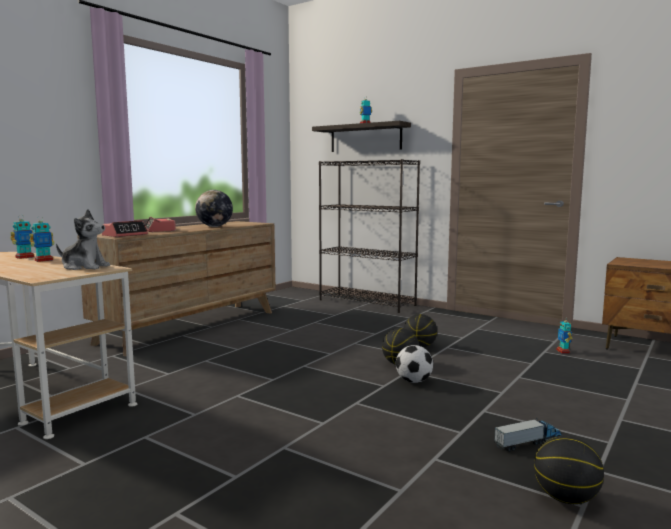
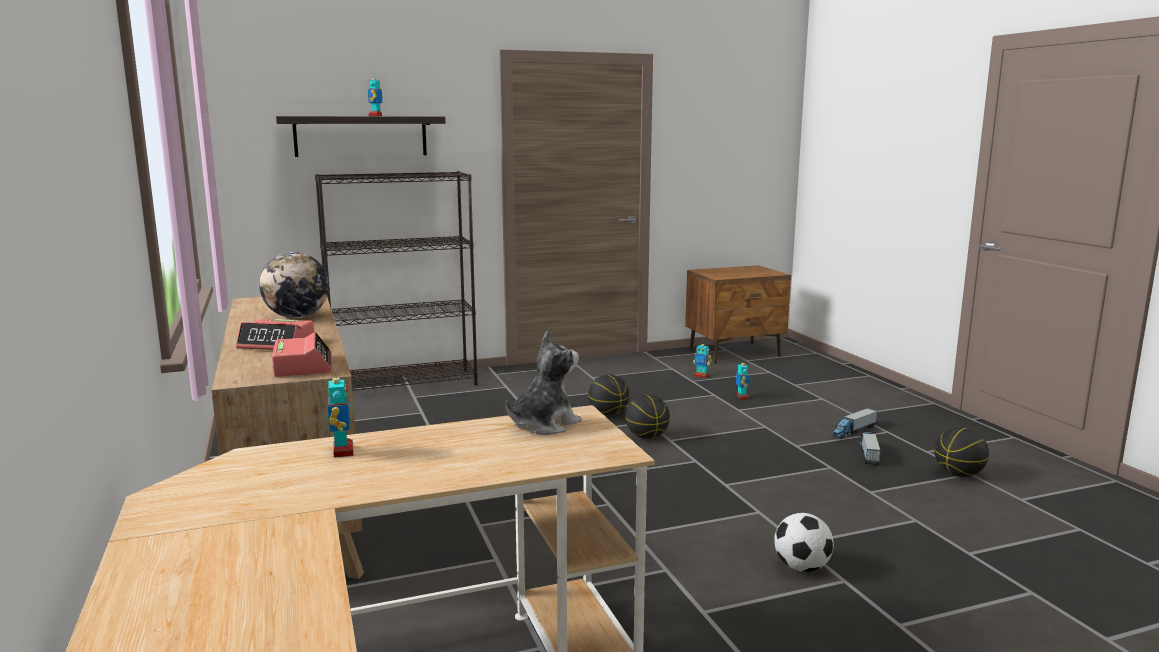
camera: 55 degrees left, 5 degrees up
toy robot [29,216,54,262] -> toy robot moved to [736,363,749,400]
football [396,345,433,383] -> football moved to [774,513,834,572]
none -> toy truck [831,408,878,439]

